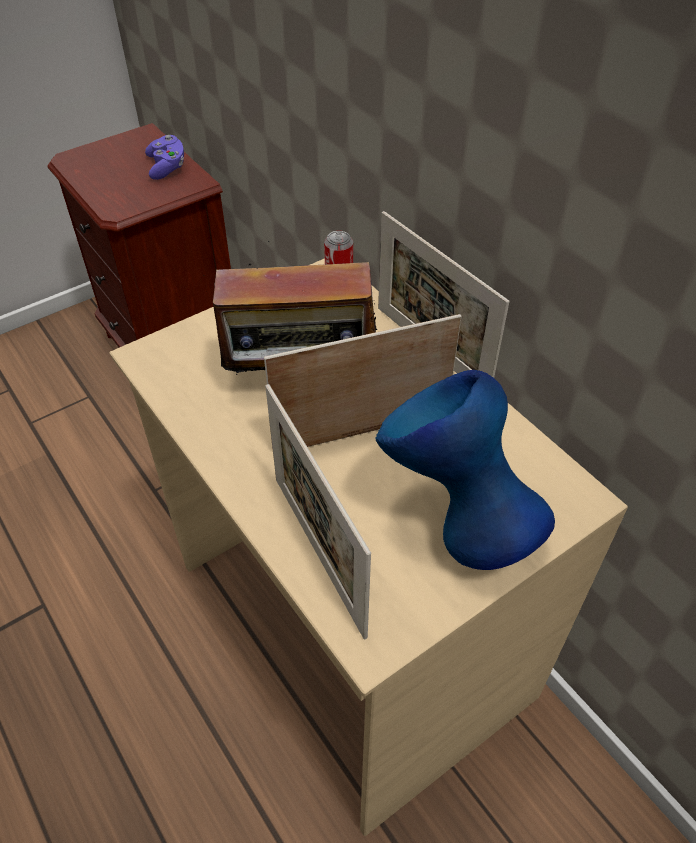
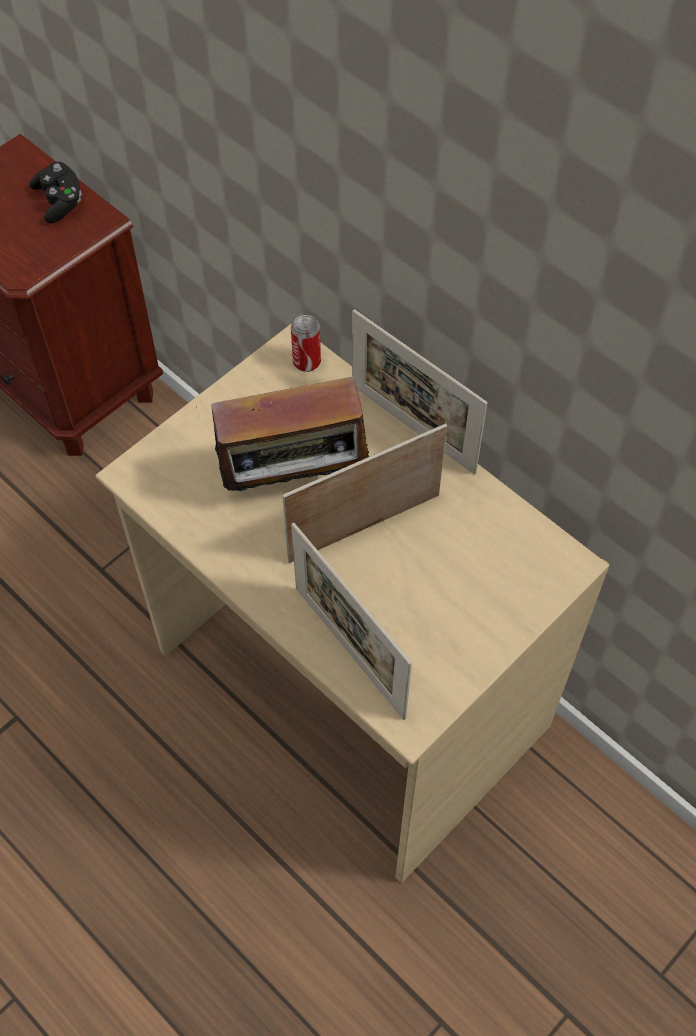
camera: 10 degrees left, 10 degrees up
purple game controller [145,135,184,180] -> black game controller [30,162,82,223]
blue vase [375,370,555,570] -> none

